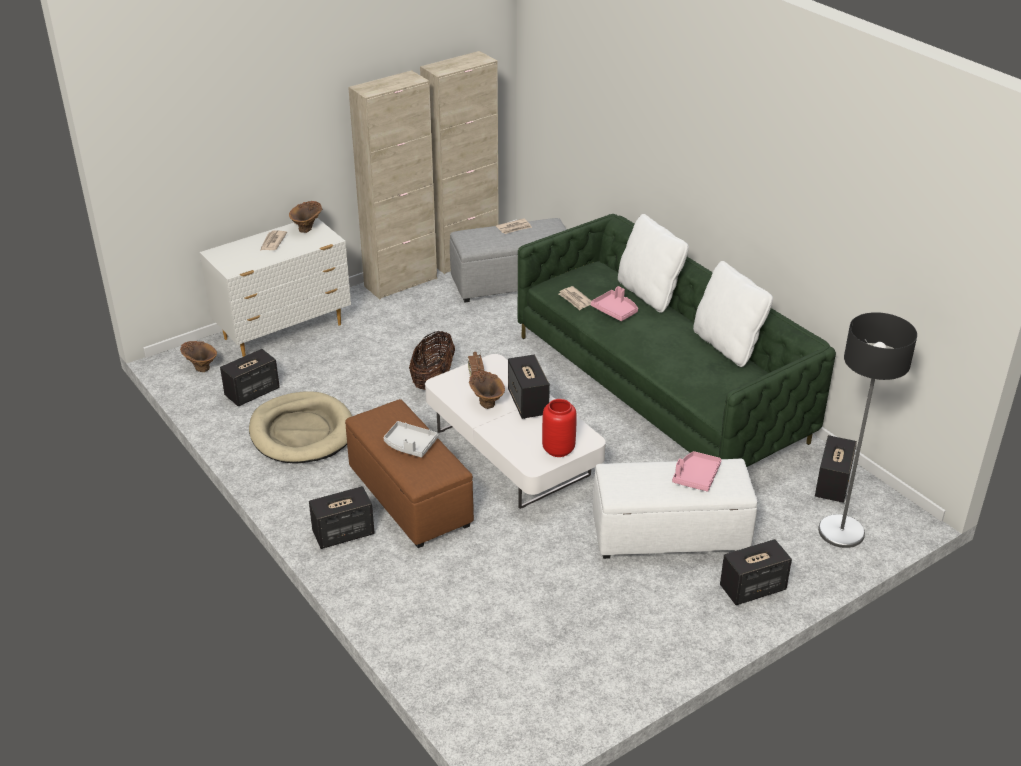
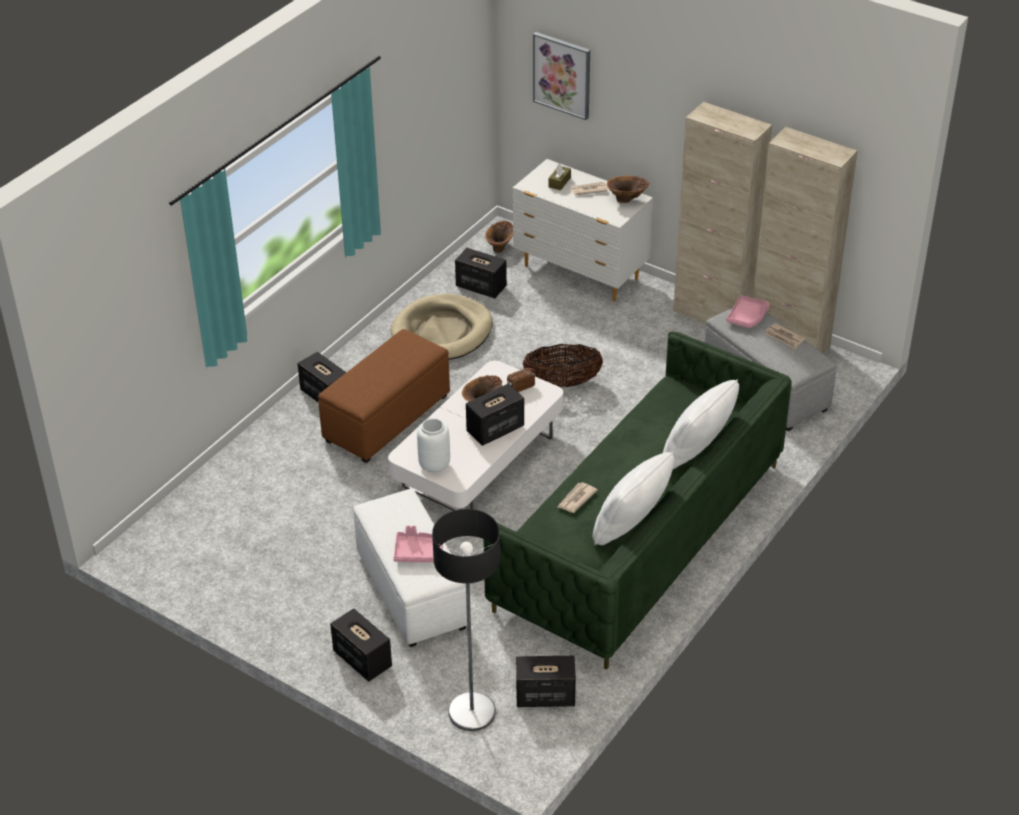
camera: 70 degrees right, 5 degrees up
grey tray [384,421,438,458] -> none
red vase [542,399,577,457] -> white vase [417,418,450,473]
newspaper [559,286,592,310] -> newspaper moved to [558,482,597,513]
pink tray [591,286,638,321] -> pink tray moved to [726,295,770,328]
none -> picture [533,32,590,120]
none -> brown tissue box [548,164,571,190]

